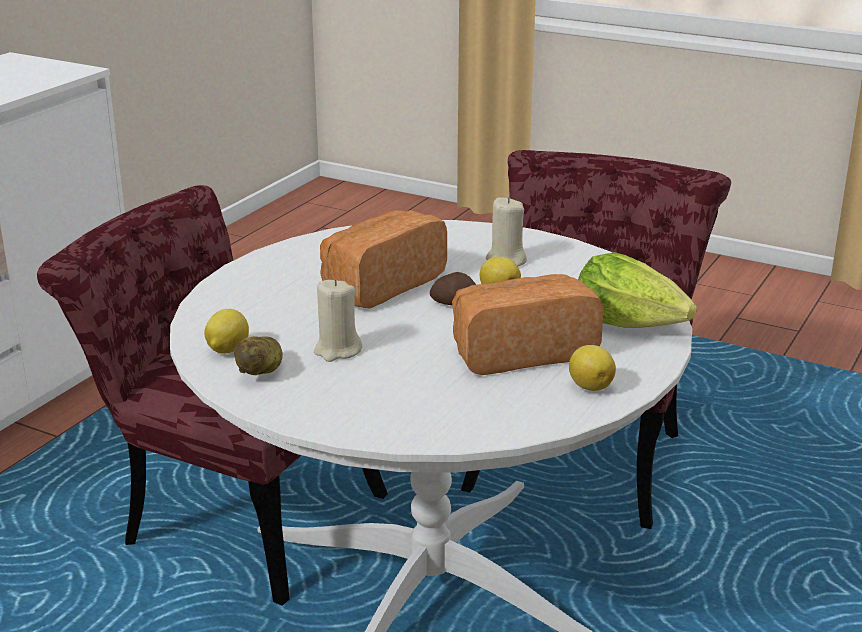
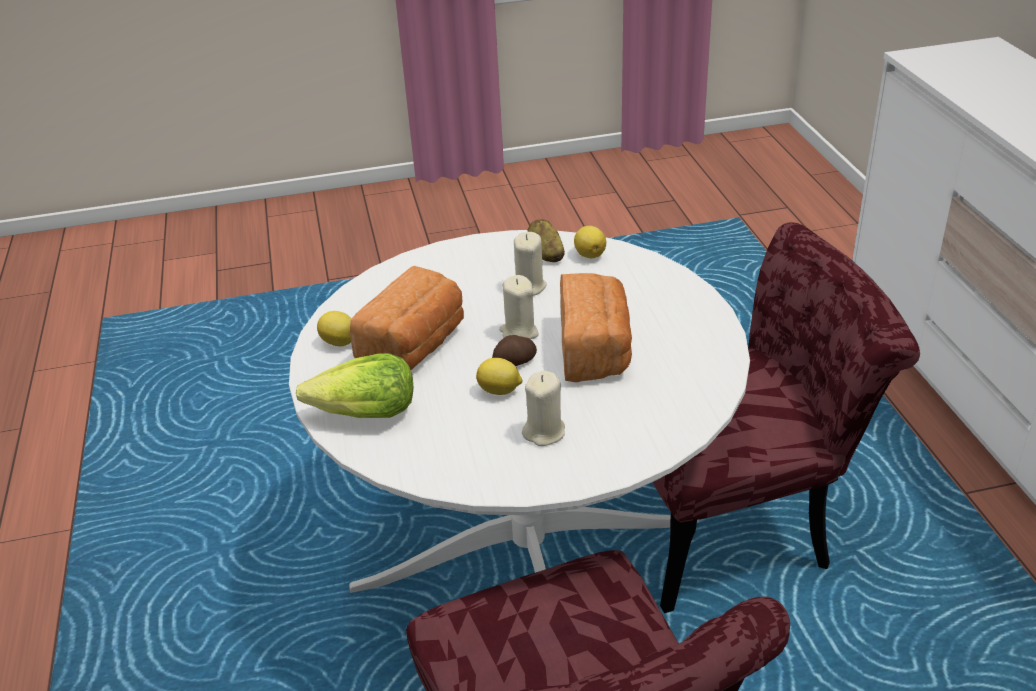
camera: 140 degrees right, 10 degrees up
none -> beige candle [499,275,539,339]

